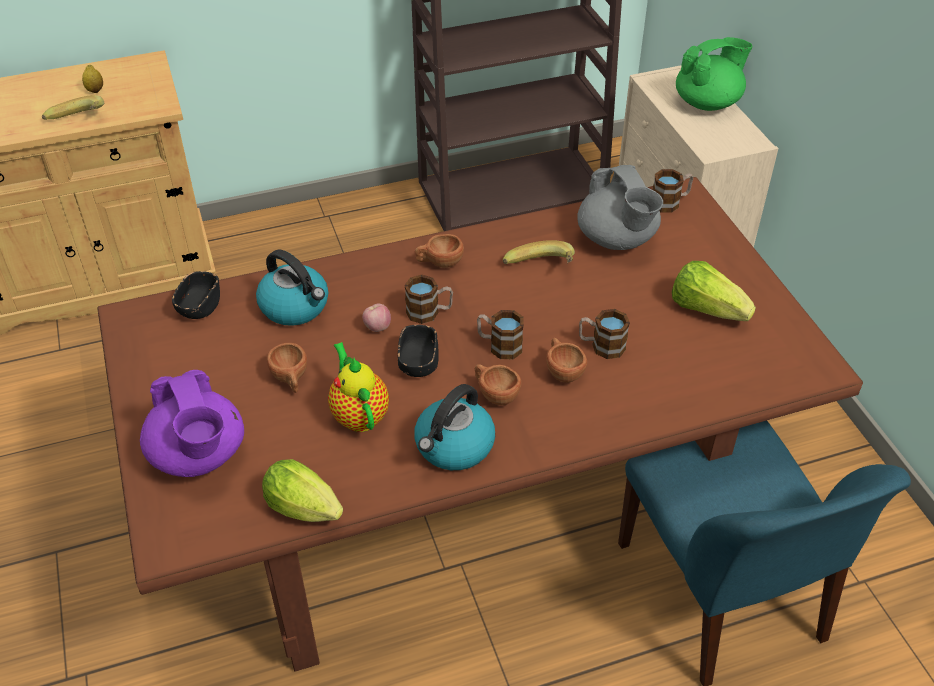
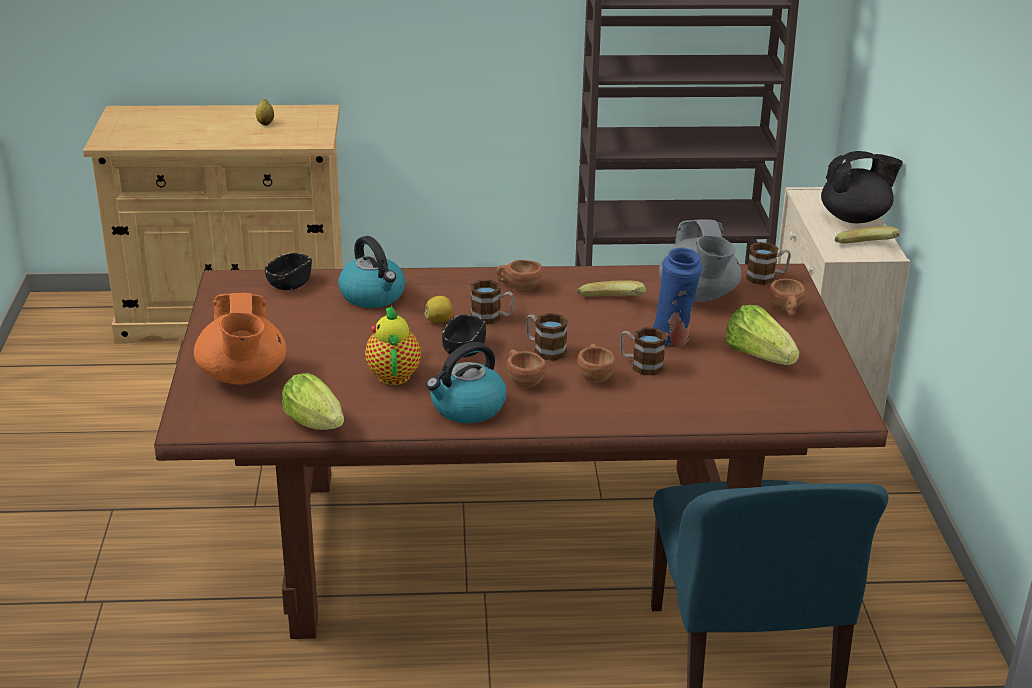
camera: 15 degrees right, 15 degrees down
banana [42,95,104,120] -> banana moved to [835,226,900,243]
purple teapot [140,370,244,477] -> orange teapot [194,293,286,385]
brown cup [267,343,307,393] -> brown cup moved to [770,279,806,317]
apple [362,304,391,332] -> lemon [425,296,452,323]
green teapot [676,37,753,111] -> black teapot [821,151,903,223]
none -> blue vase [652,247,703,347]

